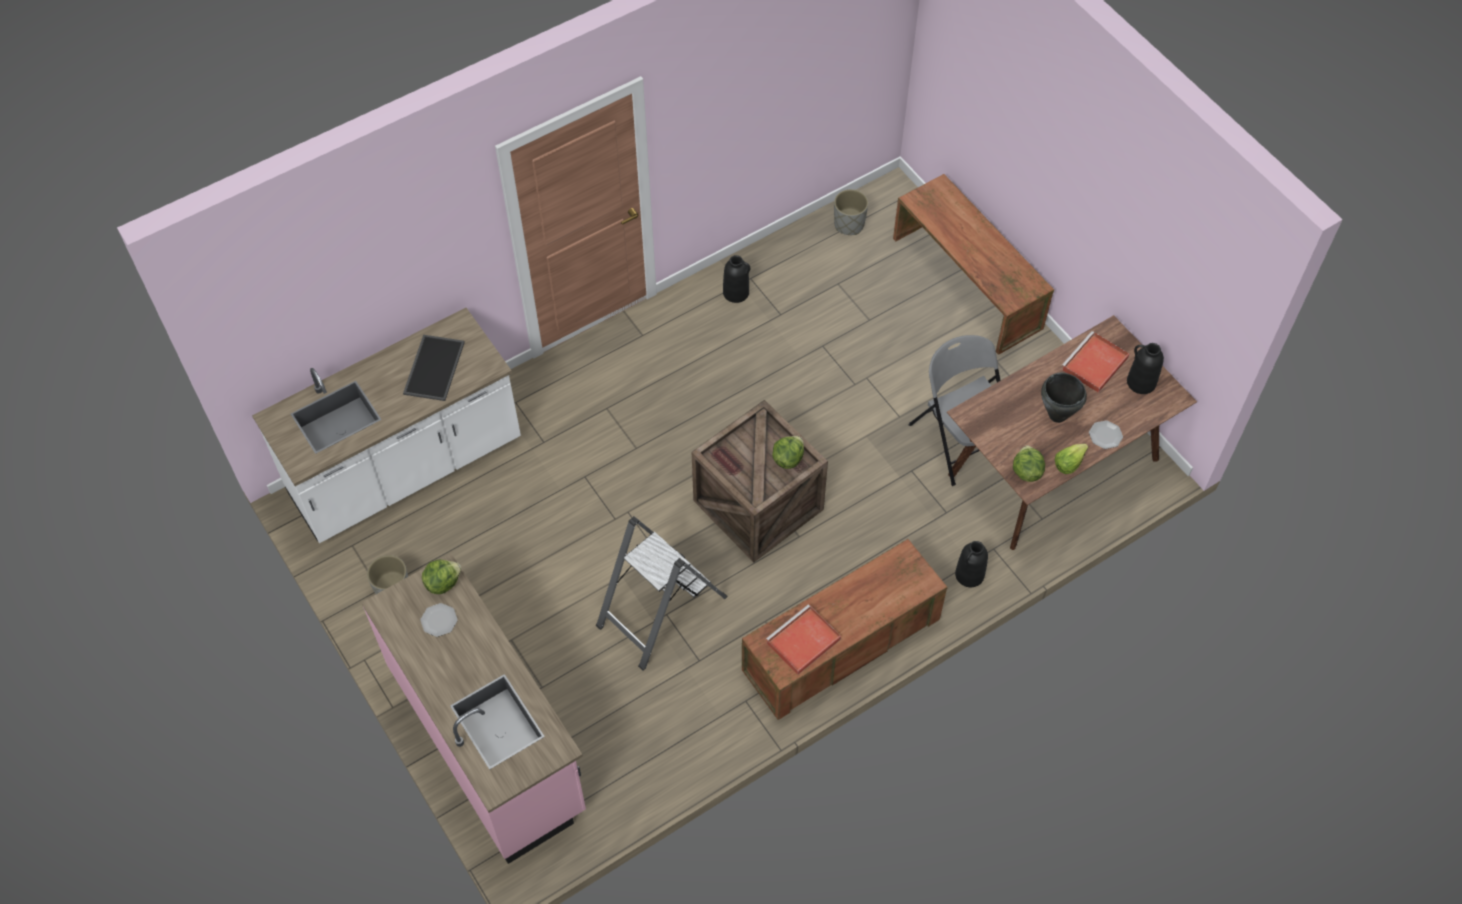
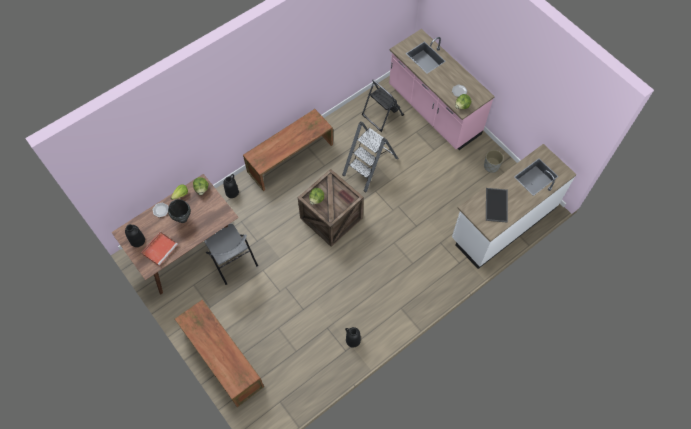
camera: 175 degrees right, 5 degrees up
red tray [766,605,841,675] -> none
grey planter [834,189,868,235] -> none
none -> black step ladder [362,79,404,132]

